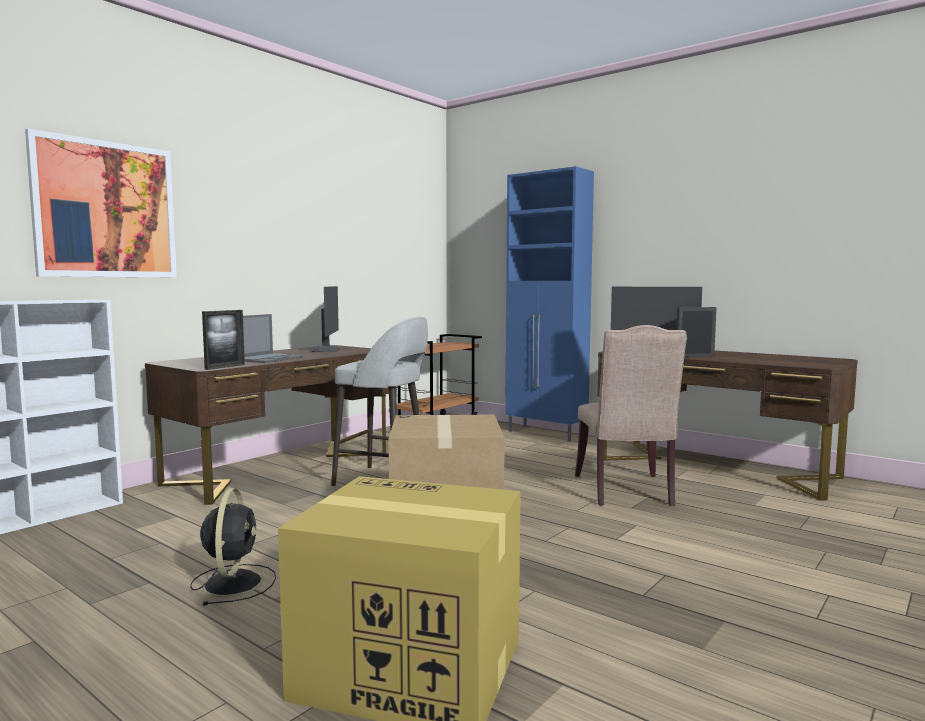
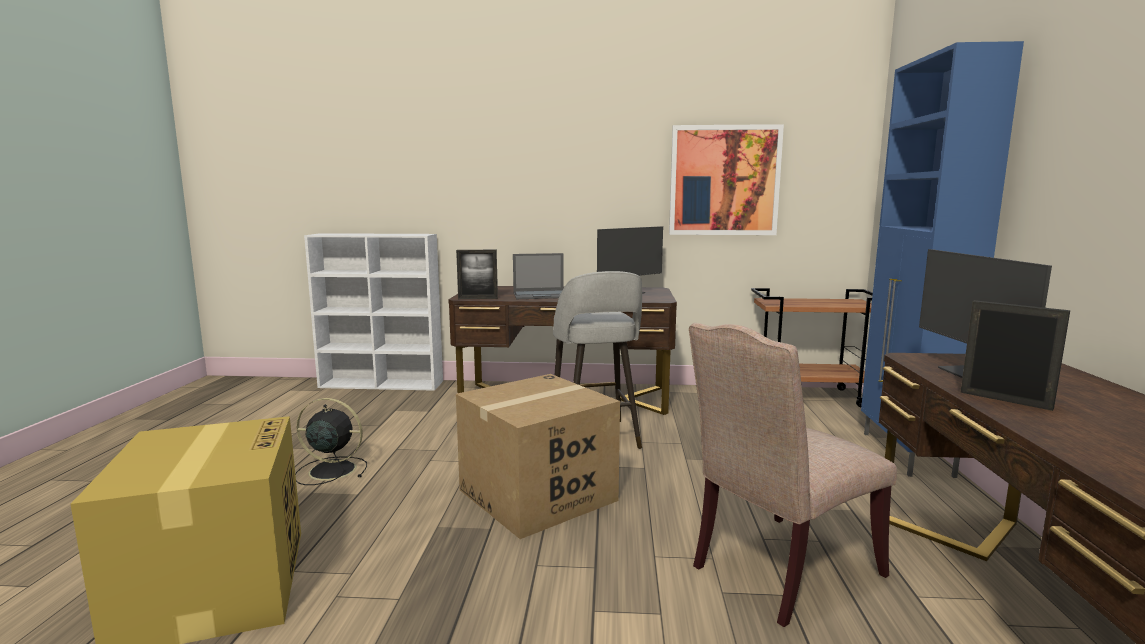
camera: 55 degrees right, 5 degrees up
picture [25,129,177,277] -> picture moved to [669,124,784,235]
black fan [190,488,276,605] -> black fan turned 135 degrees counterclockwise [295,398,367,485]

